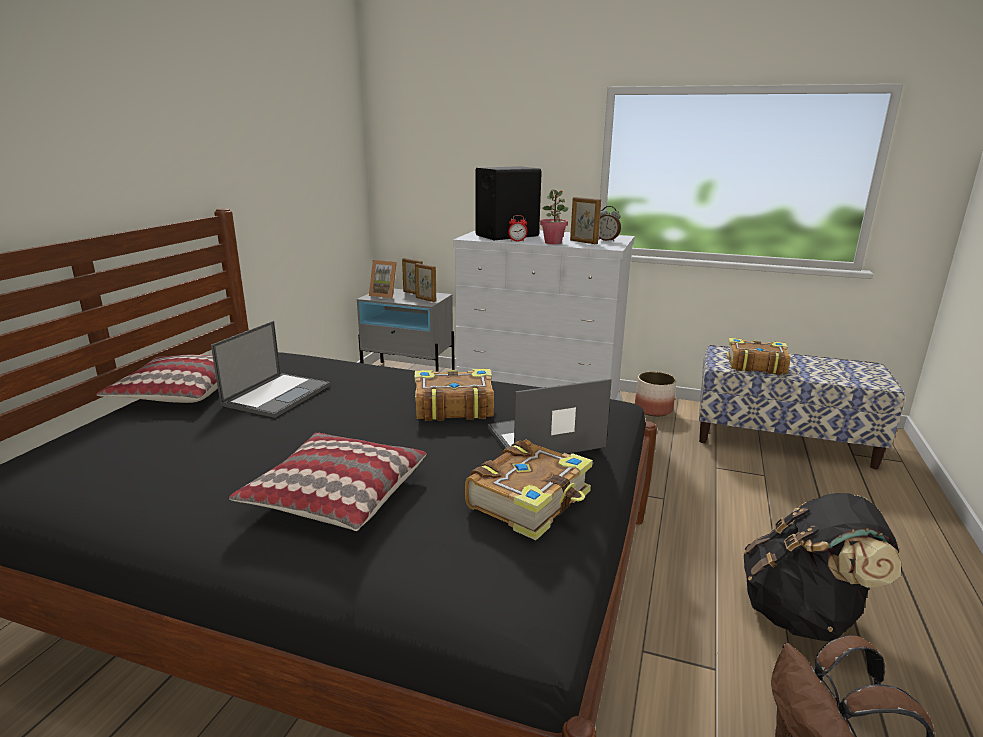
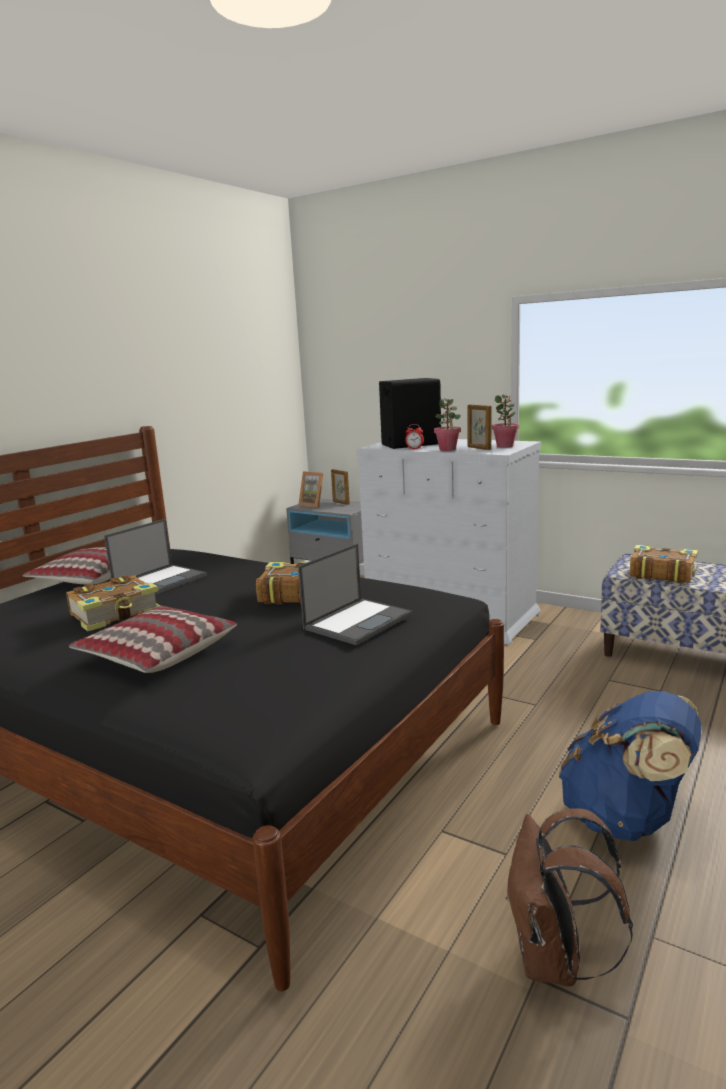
camera: 15 degrees right, 5 degrees down
picture frame [415,263,436,302] -> none
book [465,440,593,540] -> book moved to [66,575,160,632]
laptop [488,379,612,454] -> laptop turned 135 degrees clockwise [298,543,412,645]
alarm clock [598,206,621,241] -> potted plant [492,395,519,448]
planter [635,372,676,416] -> none
black backpack [744,493,901,642] -> blue backpack [558,691,702,841]

